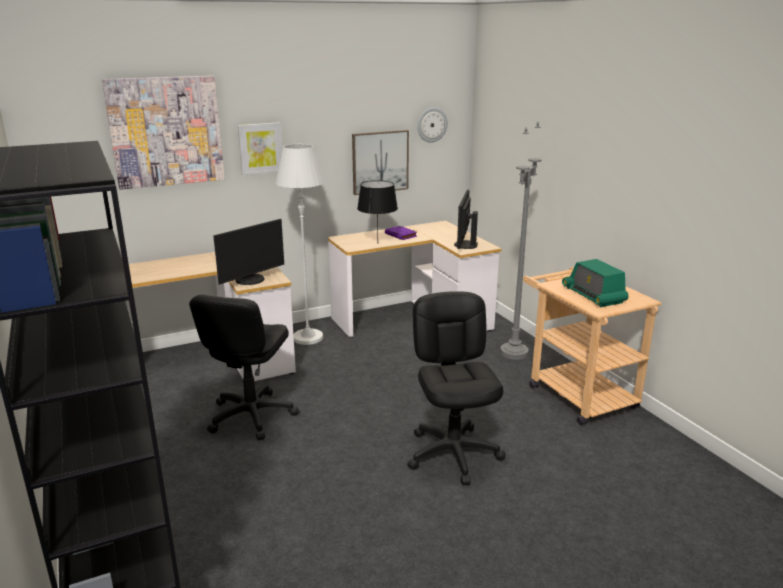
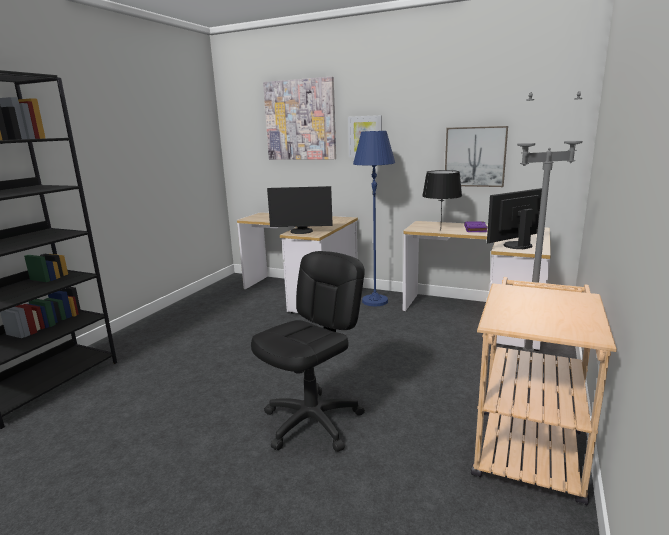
camera: 50 degrees right, 5 degrees down
black office chair [189,295,299,440] -> none
white floor lamp [275,144,324,345] -> blue floor lamp [353,131,395,306]
wall clock [417,107,448,143] -> none
radio [562,259,629,307] -> none

